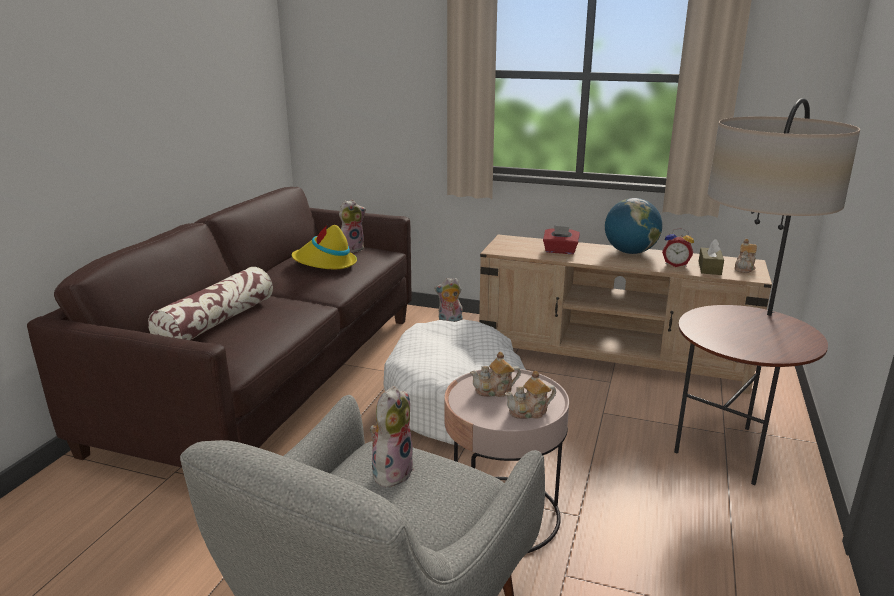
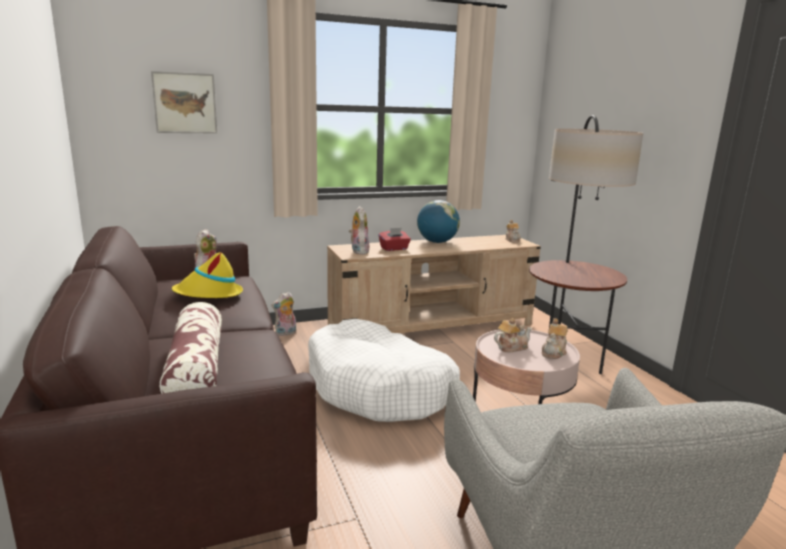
camera: 40 degrees left, 5 degrees down
plush toy [370,386,414,488] -> plush toy moved to [349,206,369,255]
teapot [470,352,521,397] -> teapot turned 150 degrees counterclockwise [494,318,532,352]
alarm clock [662,228,694,267] -> none
brown tissue box [698,239,724,275] -> none
none -> picture [151,71,217,134]

